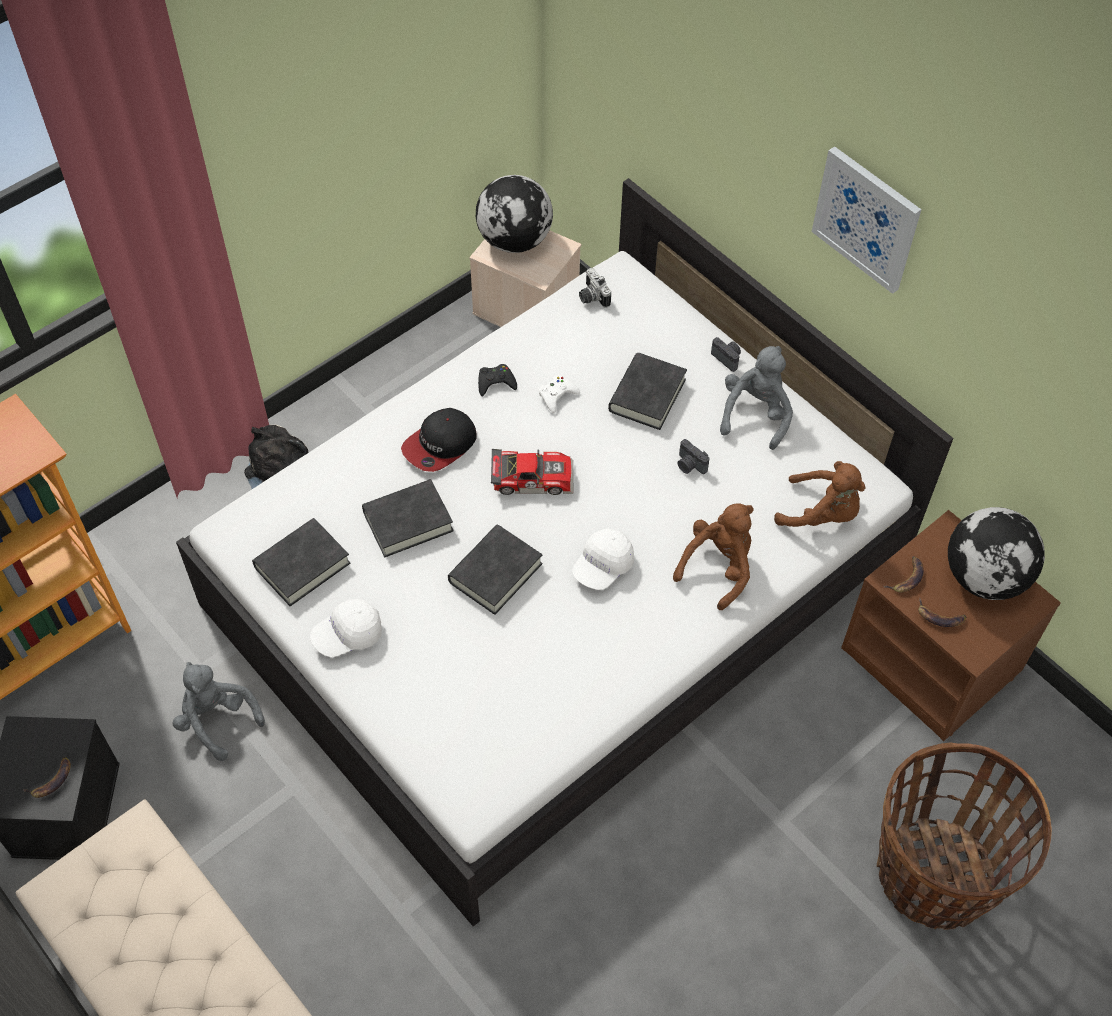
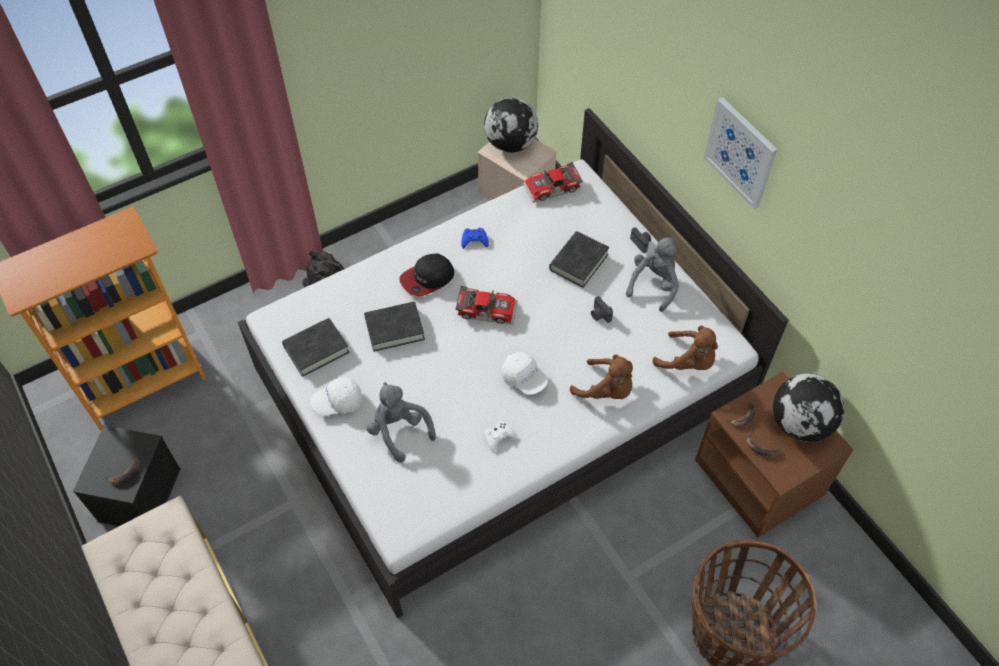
camera: 10 degrees right, 0 degrees up
grey plush toy [173,662,265,761] -> grey plush toy moved to [366,382,436,462]
black book [448,525,543,615] -> none
black game controller [478,364,517,396] -> blue game controller [461,228,489,249]
white game controller [539,375,580,413] -> white game controller moved to [484,421,517,453]
white cap [572,529,634,590] -> white cap turned 90 degrees counterclockwise [502,352,548,395]
camera [579,268,611,308] -> toy car [523,162,583,203]
brown plush toy [673,503,754,610] -> brown plush toy turned 75 degrees clockwise [570,354,633,399]

